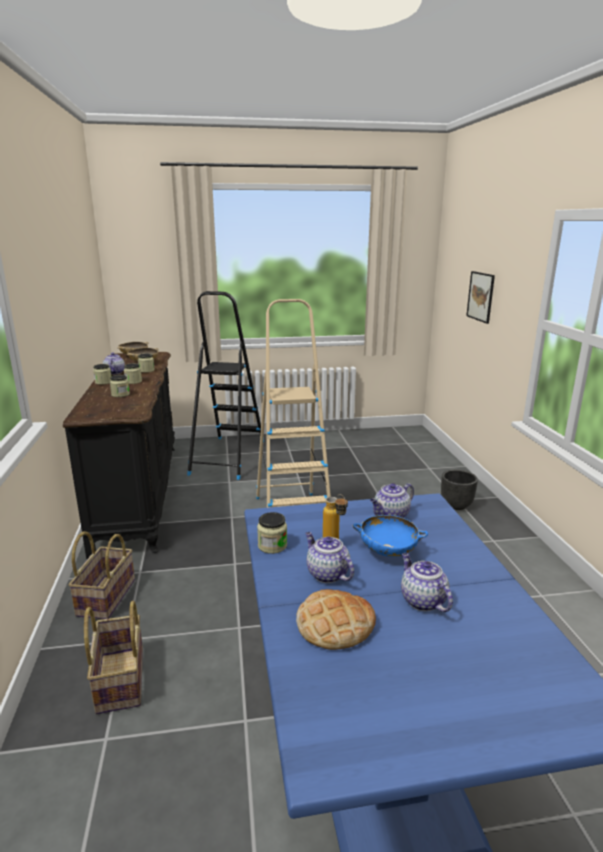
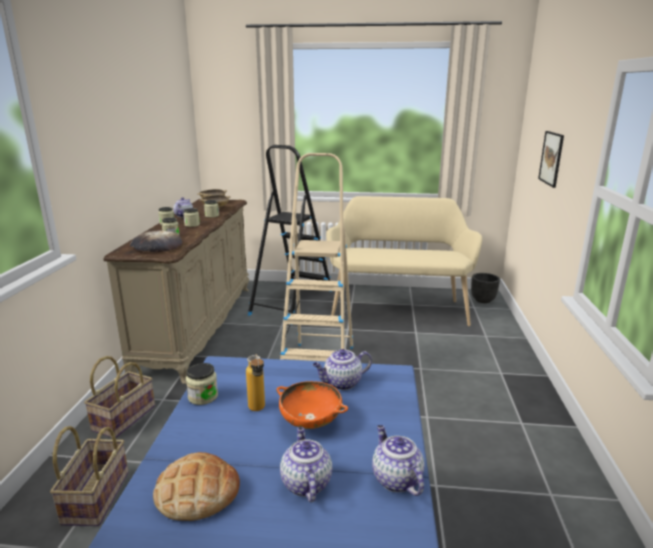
camera: 15 degrees right, 0 degrees up
black cabinet [63,352,175,559] -> beige cabinet [103,199,249,384]
teapot [305,532,354,583] -> teapot moved to [372,425,424,496]
blue bowl [353,515,428,557] -> orange bowl [276,381,348,429]
black planter [441,470,478,510] -> black planter moved to [471,273,500,303]
none -> bread [130,230,182,252]
none -> beige bench [326,196,482,327]

